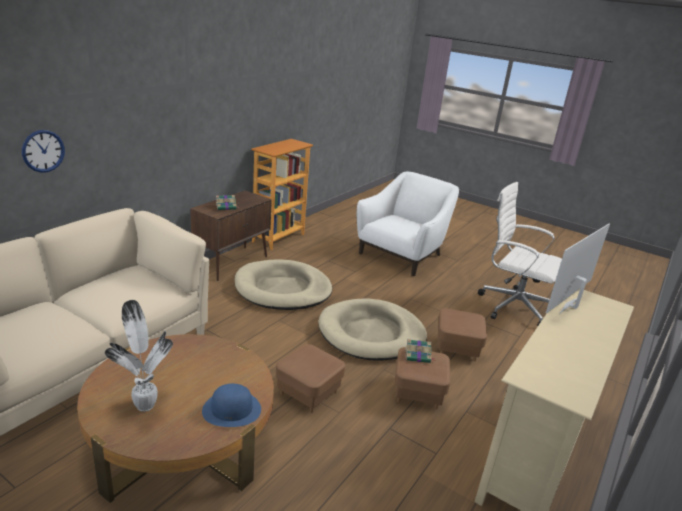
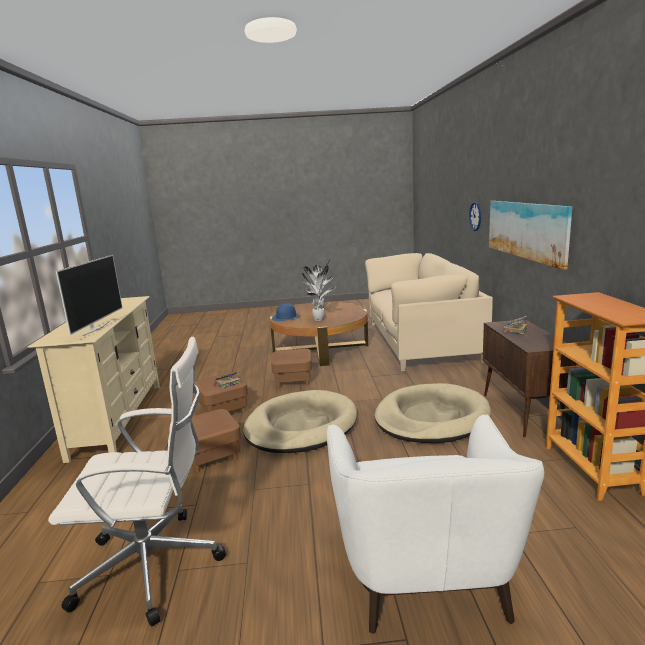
camera: 145 degrees right, 10 degrees down
none -> potted plant [302,266,335,321]
none -> picture [489,201,572,270]

